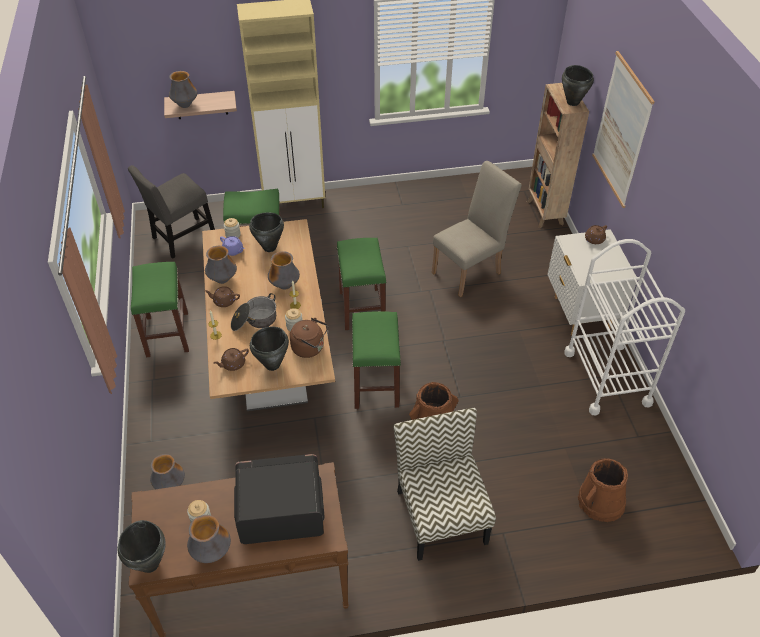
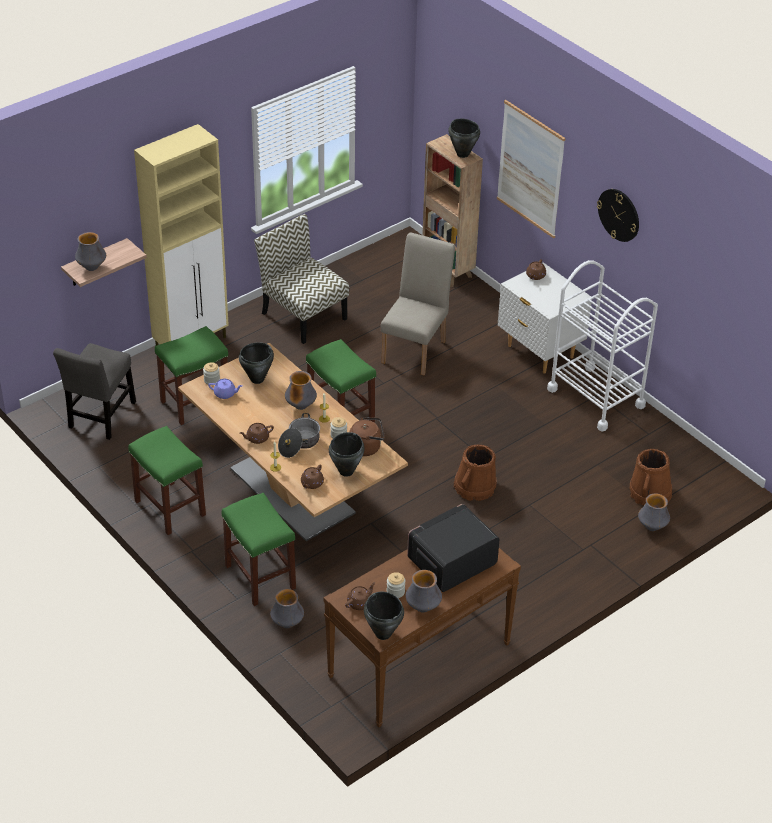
camera: 30 degrees left, 5 degrees down
vase [205,246,237,284] -> vase moved to [638,494,670,531]
green stool [352,311,401,409] -> green stool moved to [222,493,296,606]
chair [394,408,496,561] -> chair moved to [254,214,349,344]
none -> brown teapot [345,582,375,610]
none -> wall clock [597,189,639,242]

